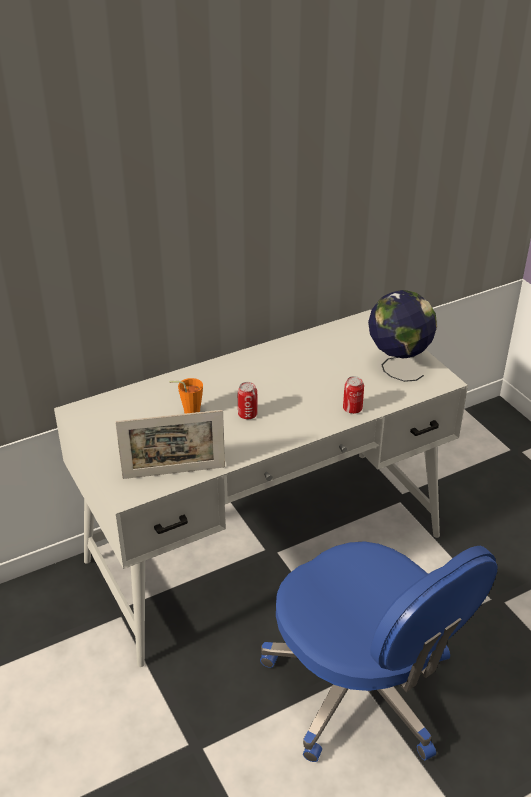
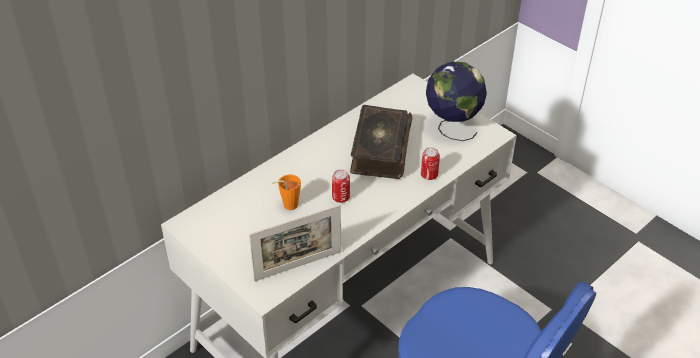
camera: 15 degrees left, 5 degrees up
none -> book [350,105,412,179]

